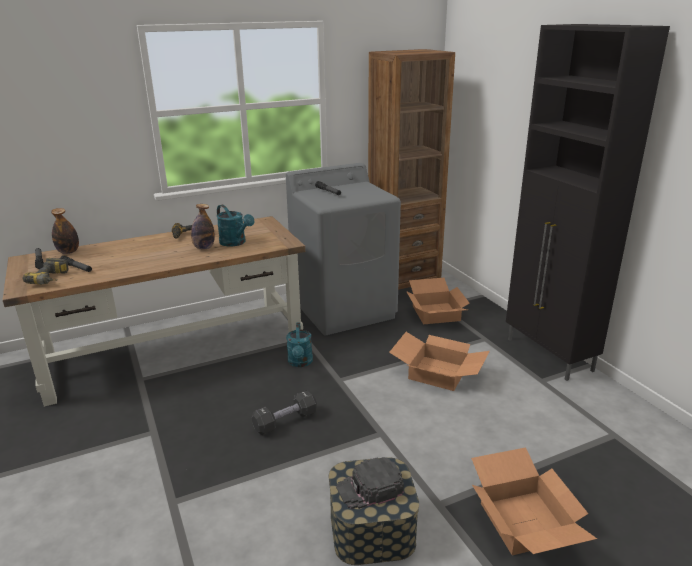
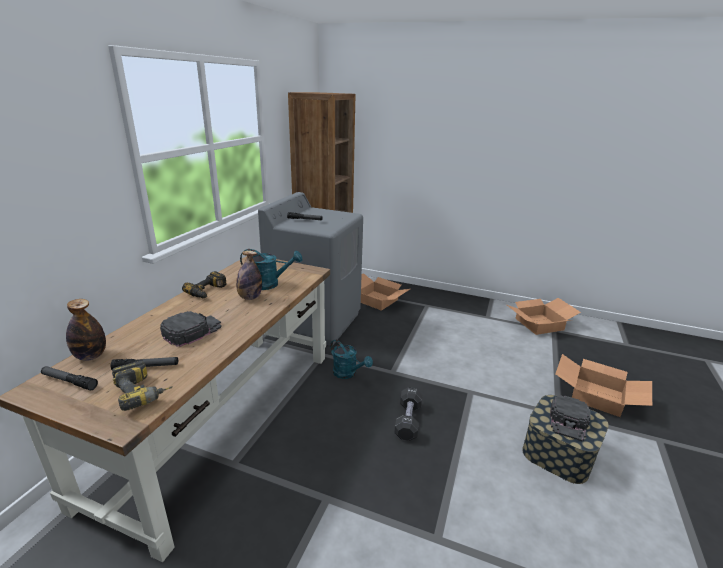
camera: 45 degrees left, 0 degrees up
cardboard box [389,332,490,391] -> cardboard box moved to [507,298,581,335]
black cabinet [506,24,670,381] -> none
none -> black cap [160,311,222,347]

